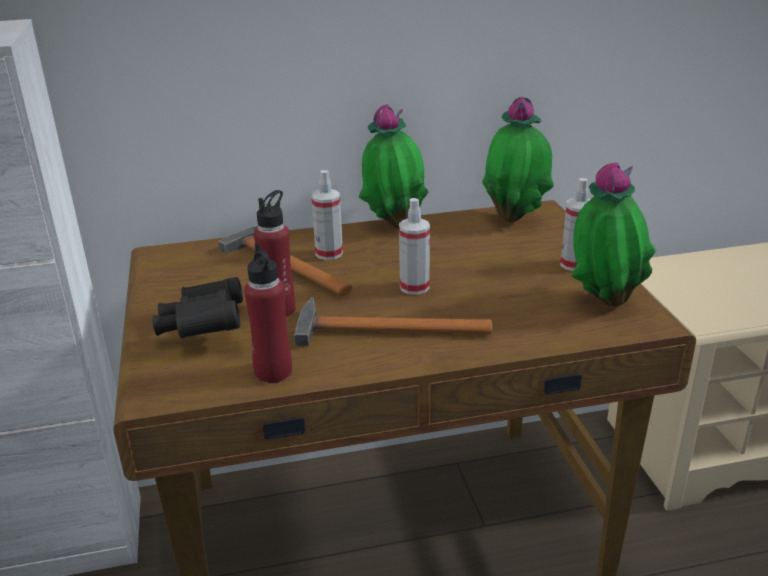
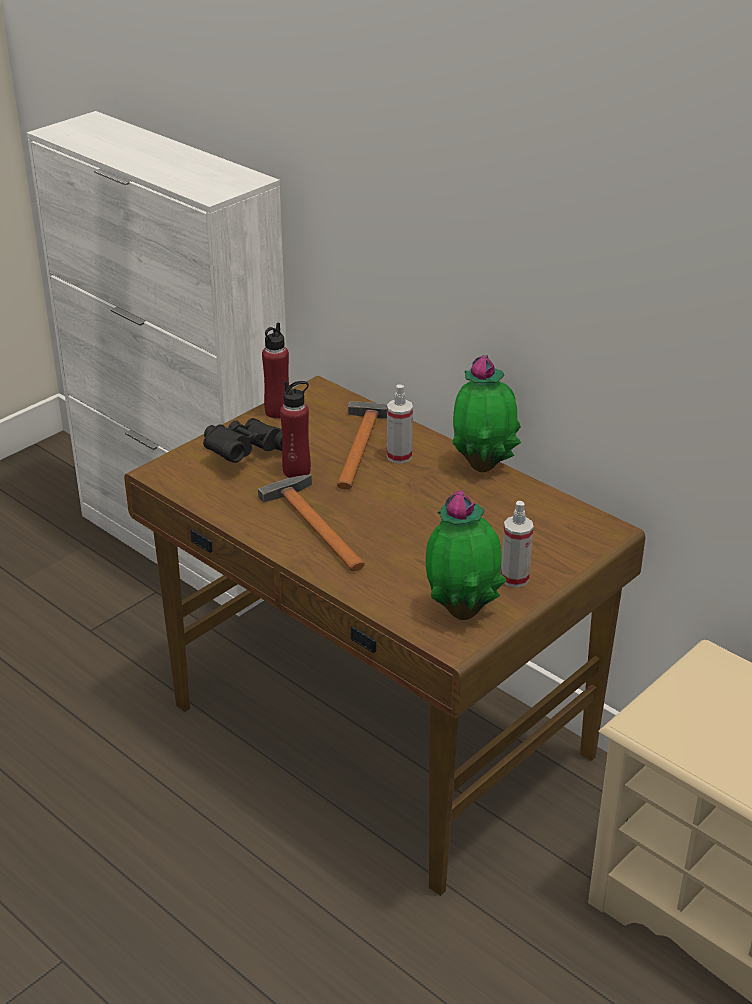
camera: 55 degrees right, 5 degrees up
red bottle [244,242,292,383] -> red bottle moved to [262,323,289,419]
spray bottle [399,198,430,295] -> none
potted plant [482,97,554,222] -> none

